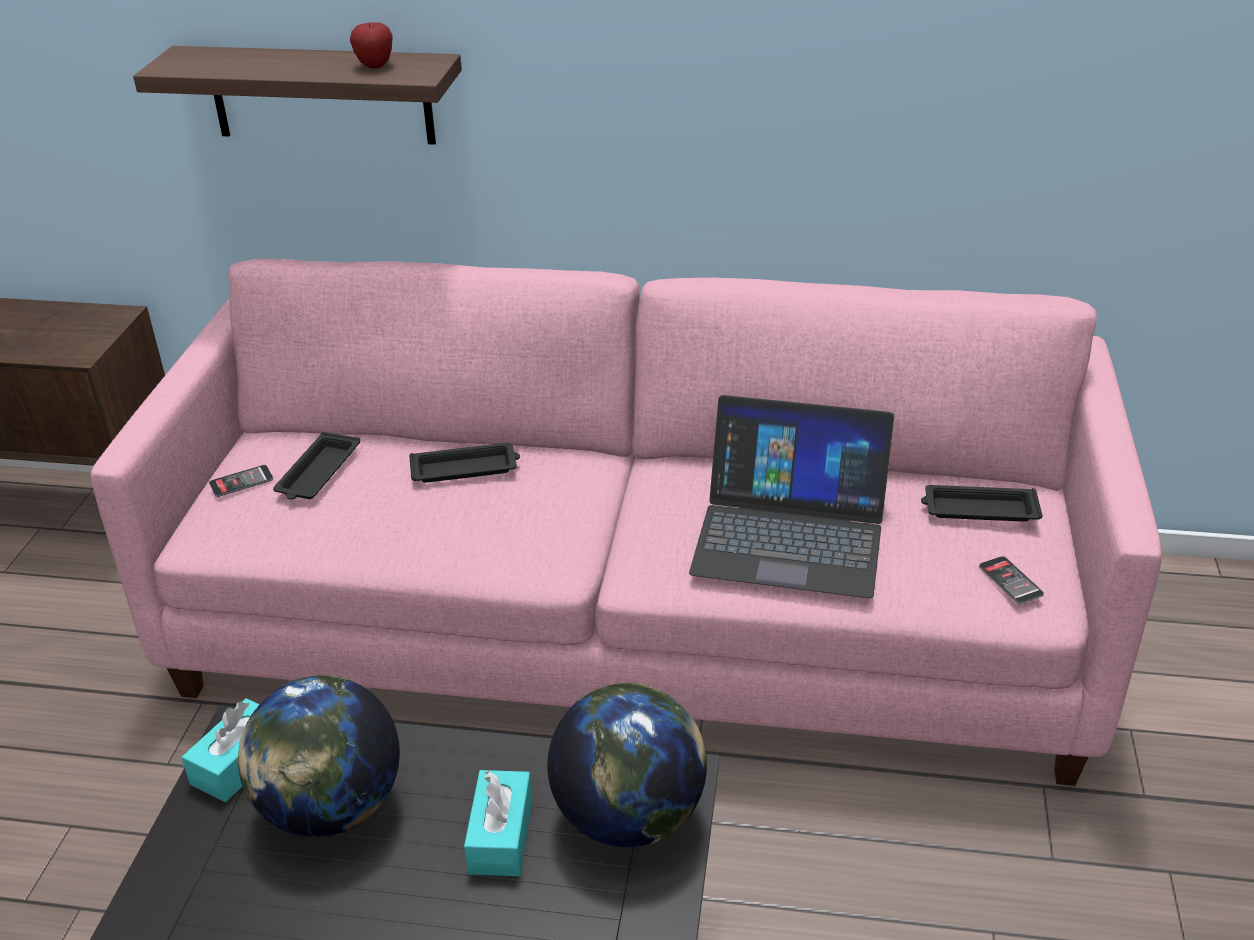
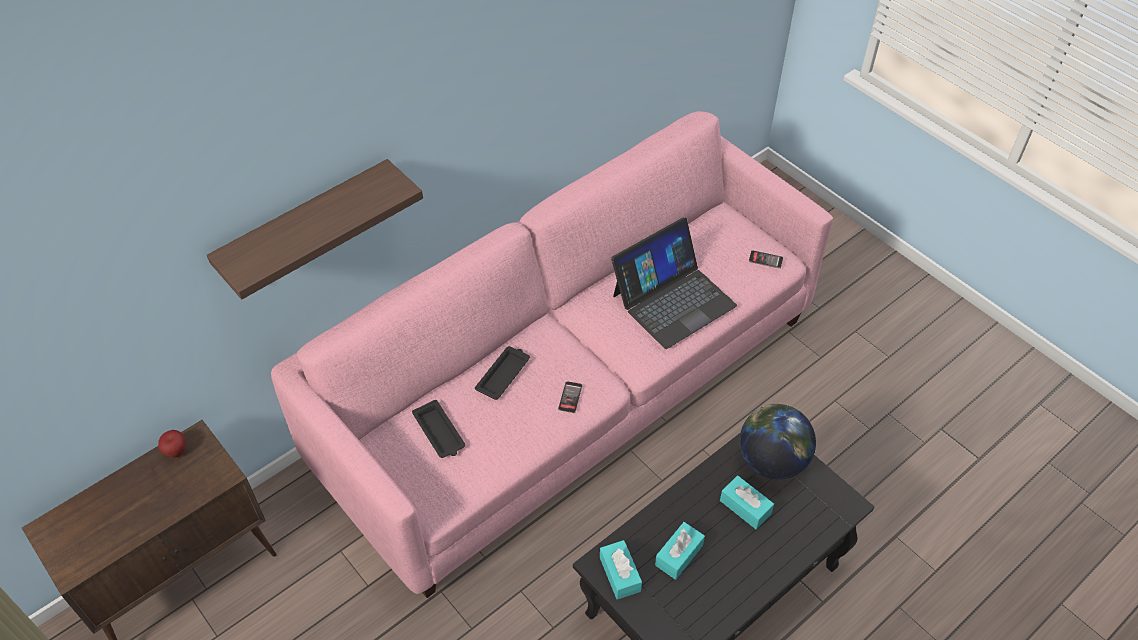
camera: 50 degrees left, 15 degrees up
phone [209,465,273,497] -> phone moved to [558,381,582,413]
globe [238,675,400,837] -> turquoise tissue box [655,522,705,580]
apple [350,21,393,68] -> apple moved to [158,430,186,458]
black tray [921,485,1043,522] -> none

